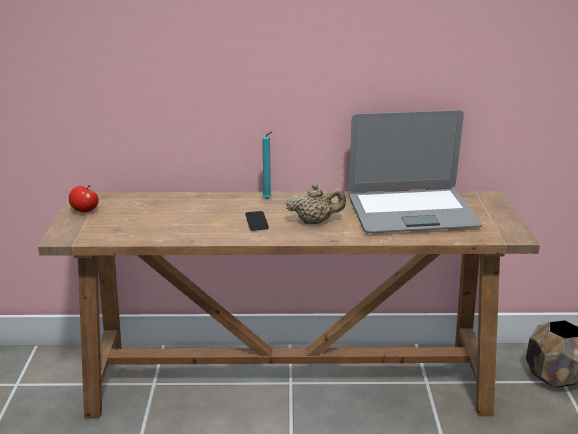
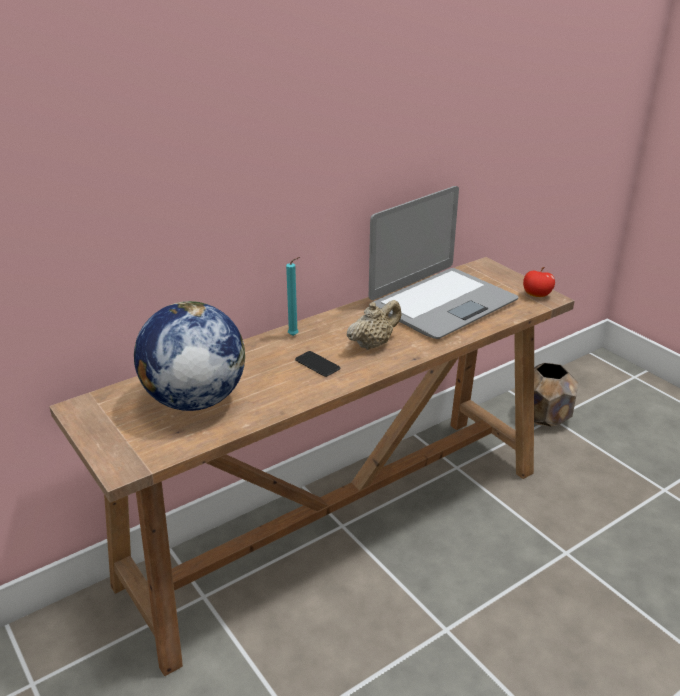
camera: 35 degrees left, 5 degrees up
apple [69,185,99,213] -> apple moved to [523,267,555,297]
none -> globe [134,301,245,411]

